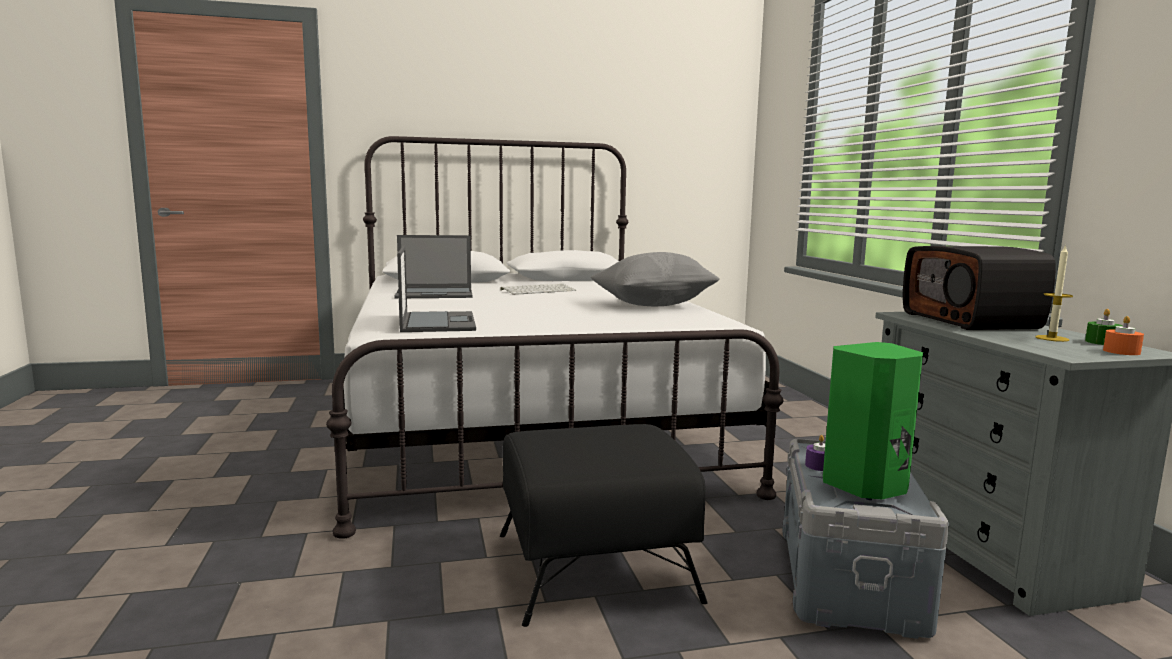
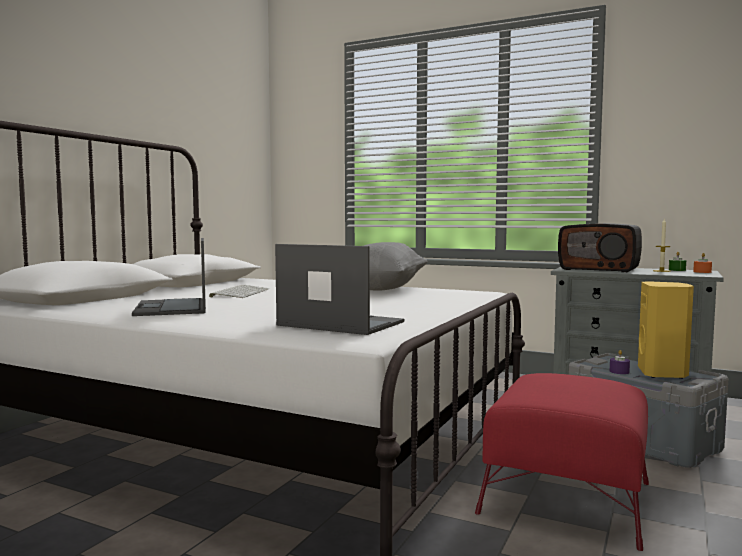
camera: 50 degrees left, 5 degrees down
laptop [394,235,472,299] -> laptop turned 135 degrees clockwise [132,238,206,316]
black ottoman [500,424,707,627] -> red ottoman [475,373,649,551]
green speaker [823,342,923,500] -> yellow speaker [638,281,694,379]

